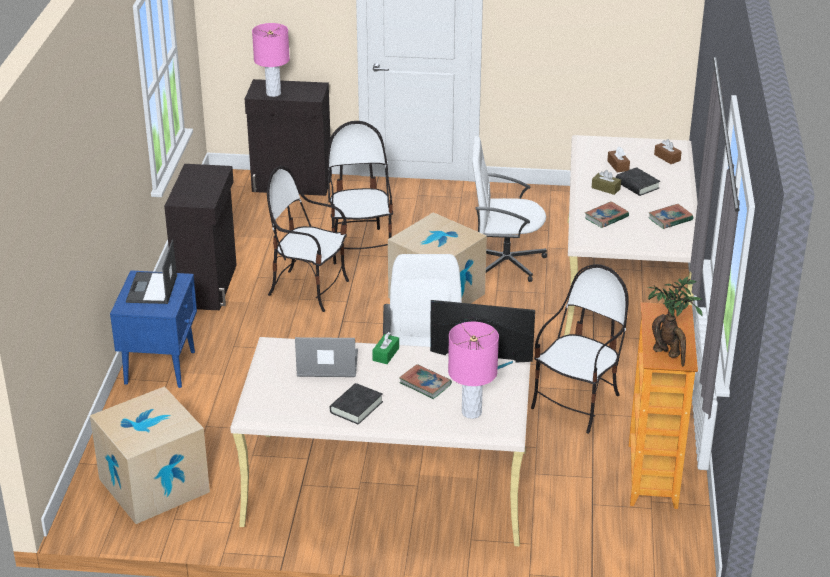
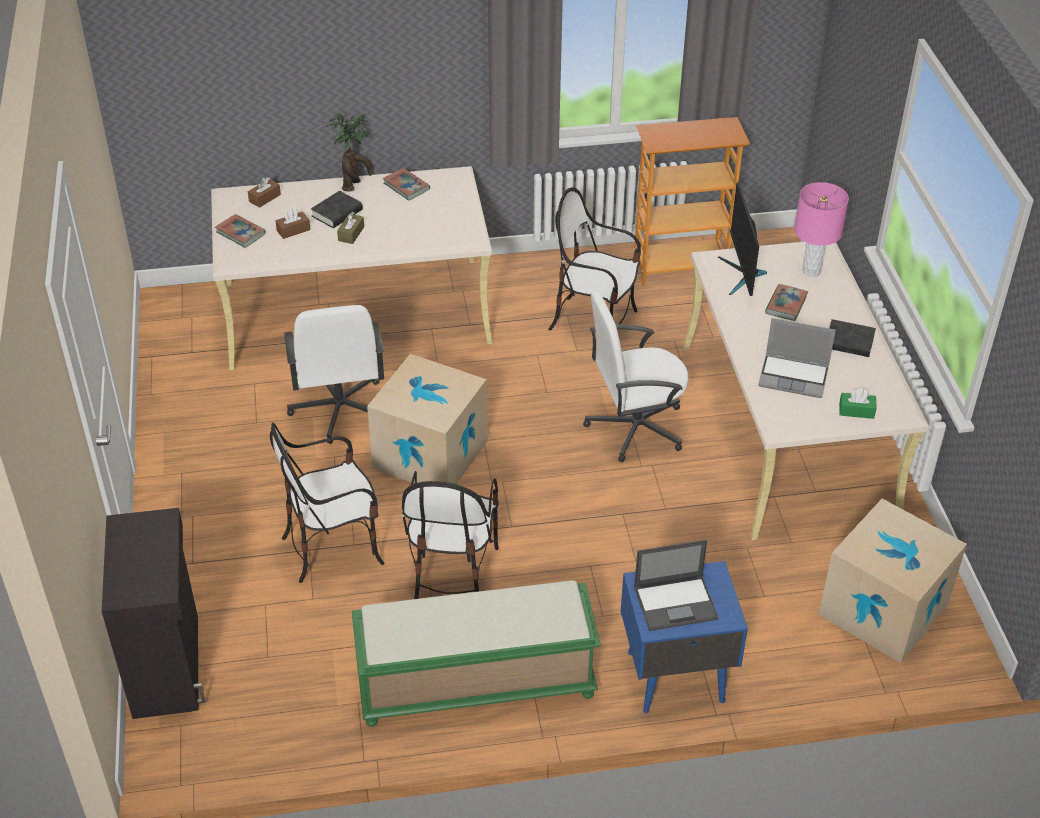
camera: 105 degrees left, 10 degrees up
black cabinet [164,164,237,310] -> green bench [352,580,601,727]
pink table lamp [252,23,290,97] -> none
laptop [295,337,358,377] -> laptop turned 60 degrees counterclockwise [758,318,836,398]
green tissue box [372,332,399,364] -> green tissue box moved to [839,389,877,419]
book [585,201,629,228] -> book moved to [215,214,266,248]
potted plant [648,277,703,366] -> potted plant moved to [327,112,372,192]

